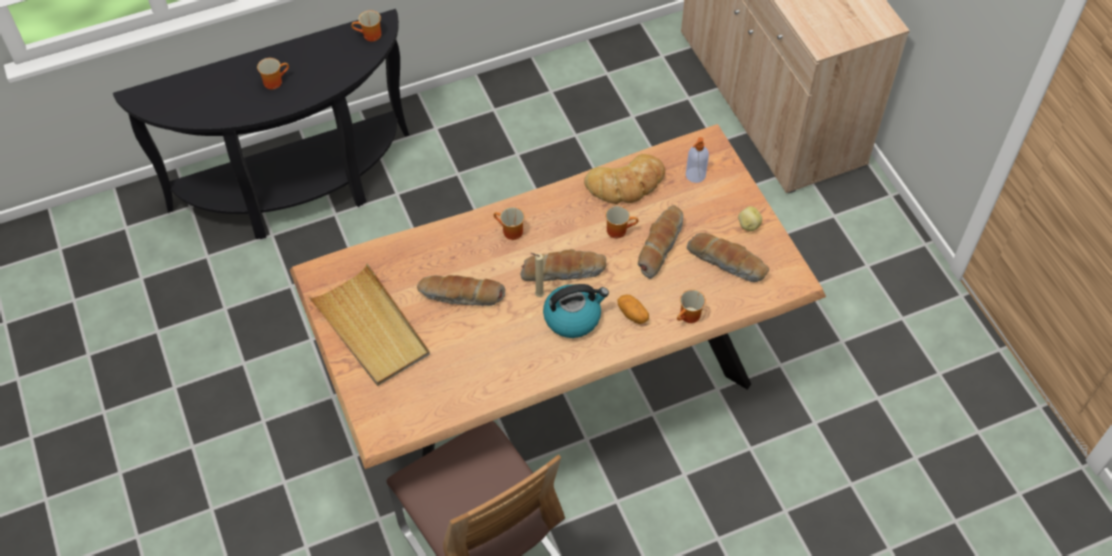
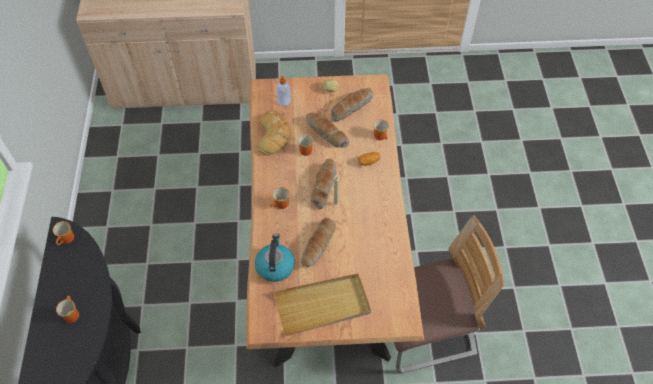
camera: 70 degrees left, 0 degrees up
kettle [543,284,609,338] -> kettle moved to [255,234,295,282]

